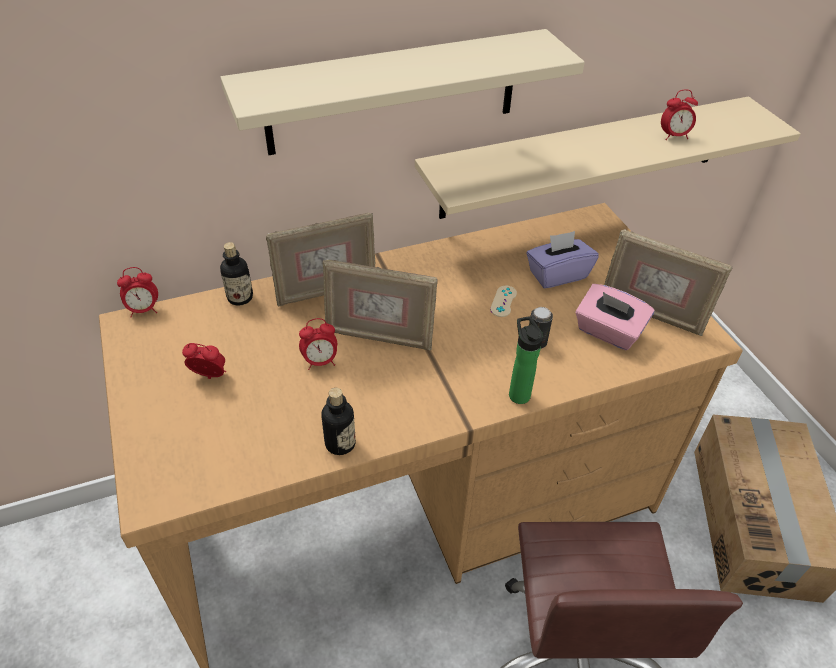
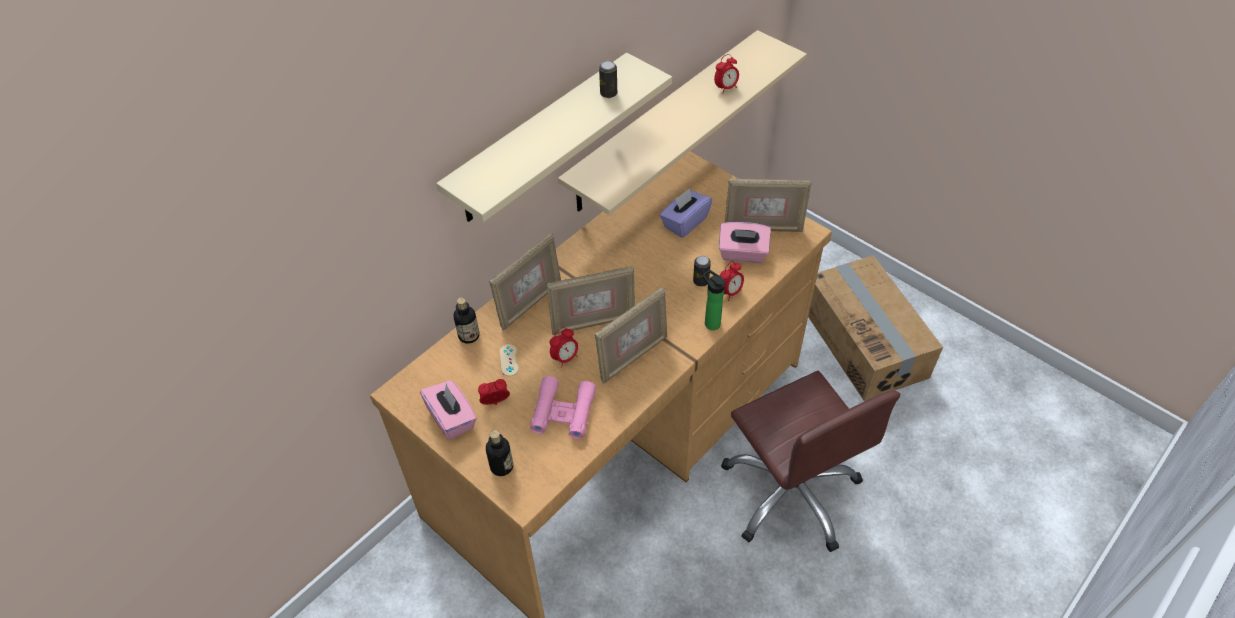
camera: 25 degrees left, 5 degrees up
alarm clock [117,267,158,318] -> alarm clock moved to [720,261,744,301]
bottle [322,388,356,455] -> bottle moved to [486,430,513,476]
beige game controller [490,286,517,317] -> beige game controller moved to [500,344,519,376]
none -> pink tissue box [420,380,477,440]
none -> pink binoculars [530,376,596,439]
none -> picture frame [595,288,668,384]
none -> can [599,61,617,98]

